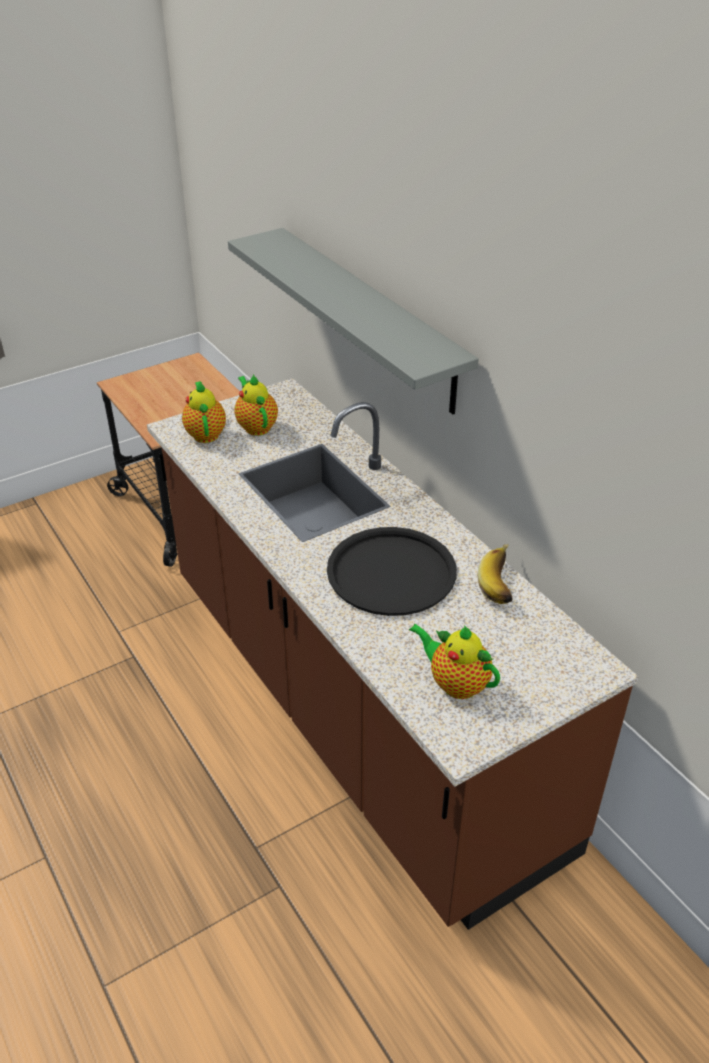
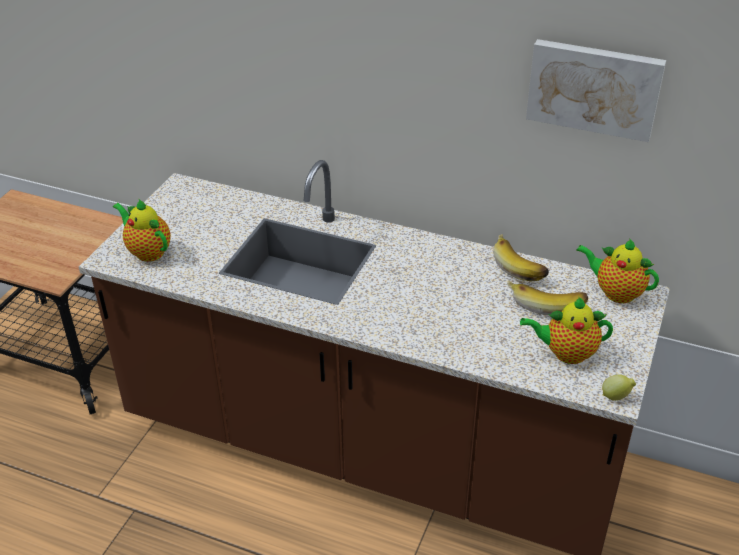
camera: 35 degrees left, 0 degrees up
grey shelf [228,228,479,414] -> none
teapot [234,374,278,436] -> teapot moved to [576,238,659,303]
black tray [327,527,457,616] -> none
none -> banana [507,281,588,316]
none -> picture [526,39,666,142]
none -> lemon [602,374,636,401]

